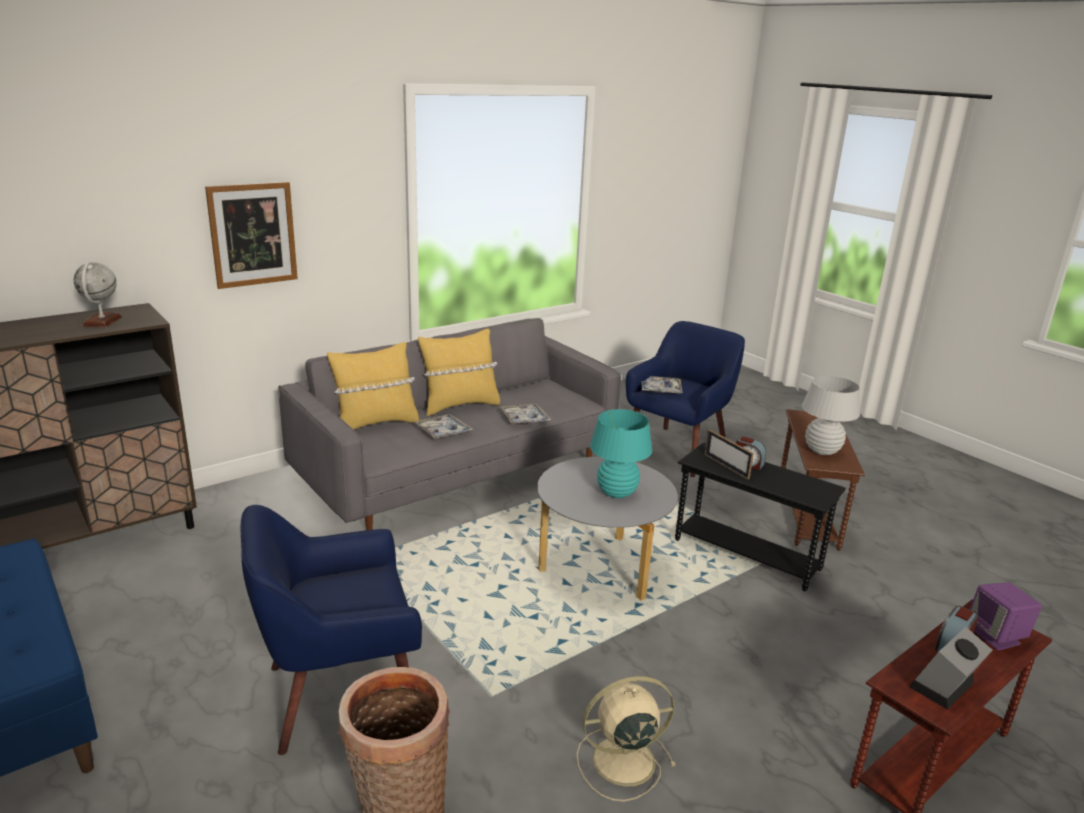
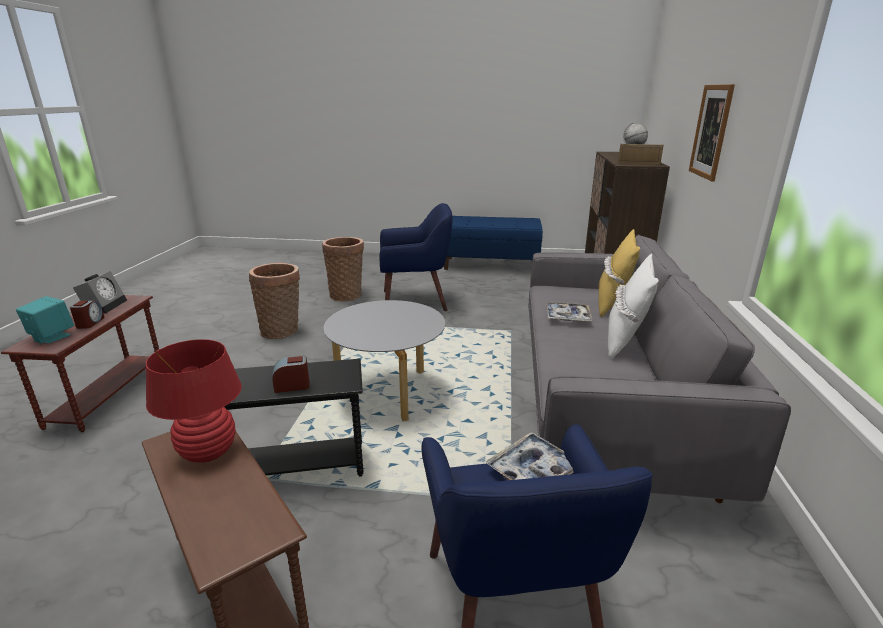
camera: 135 degrees right, 0 degrees up
blue armchair [241,505,422,755] -> blue armchair turned 60 degrees clockwise [379,203,452,311]
yellow pillow [418,329,500,416] -> white pillow [608,254,659,359]
tray [500,404,551,424] -> none
beige fan [577,676,676,802] -> basket [249,263,300,339]
turquoise table lamp [590,409,652,498] -> none
picture frame [704,429,754,480] -> picture frame moved to [618,144,664,165]
white table lamp [802,376,860,455] -> red table lamp [146,339,242,463]
purple speaker [969,583,1042,651] -> turquoise speaker [16,296,74,344]

